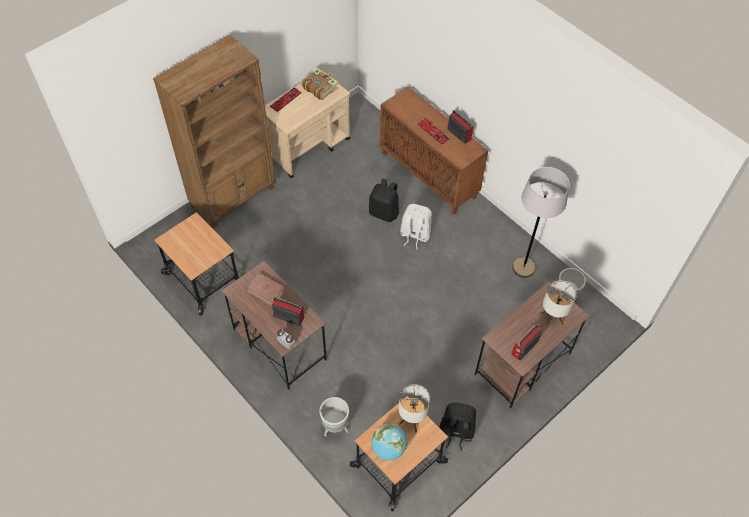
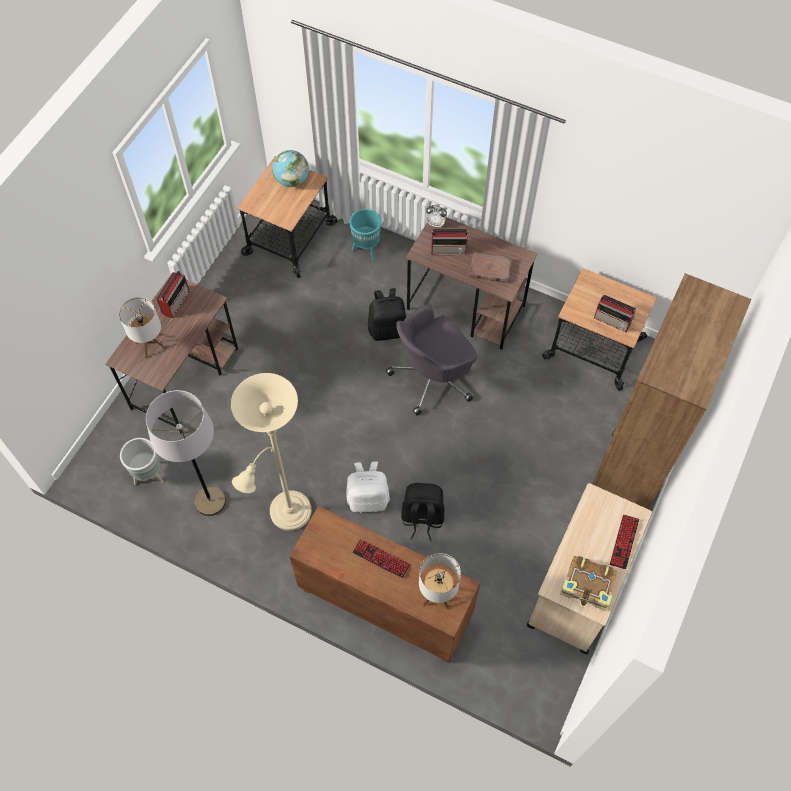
camera: 160 degrees right, 5 degrees up
grey planter [319,397,349,436] -> turquoise planter [350,209,381,260]
table lamp [398,384,430,433] -> table lamp moved to [419,553,461,609]
black backpack [440,403,476,452] -> black backpack moved to [368,288,406,341]
radio [447,110,473,144] -> radio moved to [594,295,636,332]
none -> beige floor lamp [231,373,312,531]
none -> grey office chair [386,305,477,416]

